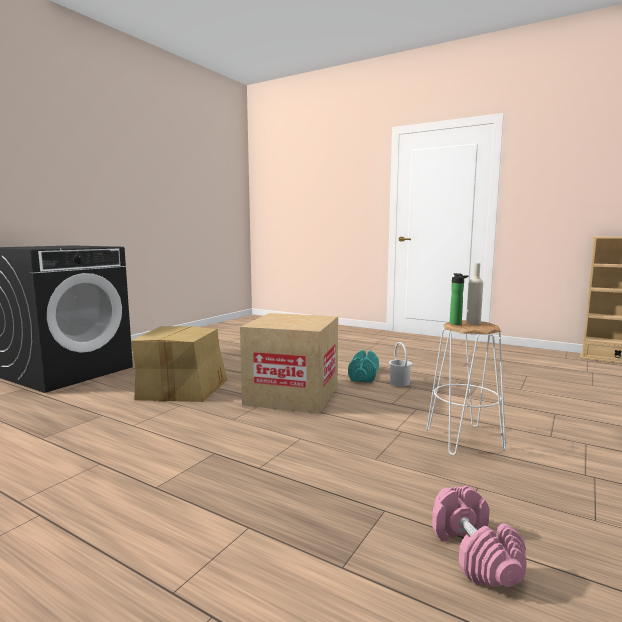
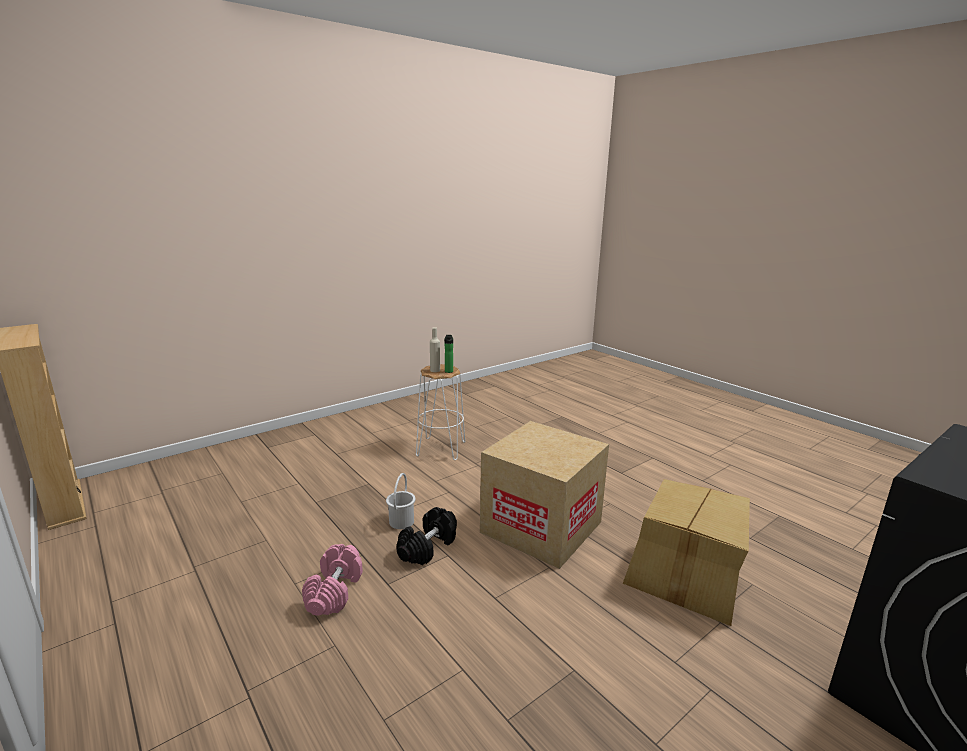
camera: 160 degrees left, 10 degrees up
turquoise dumbbell [348,350,379,383] -> black dumbbell [396,507,457,565]
pink dumbbell [432,486,527,587] -> pink dumbbell moved to [302,544,363,616]

